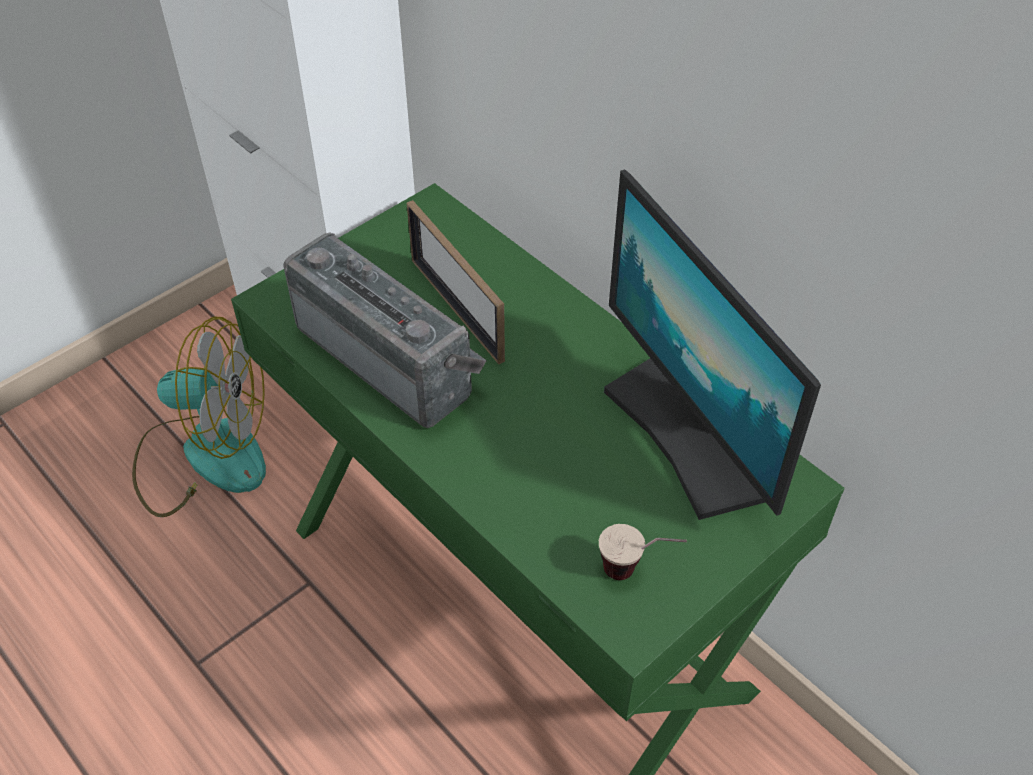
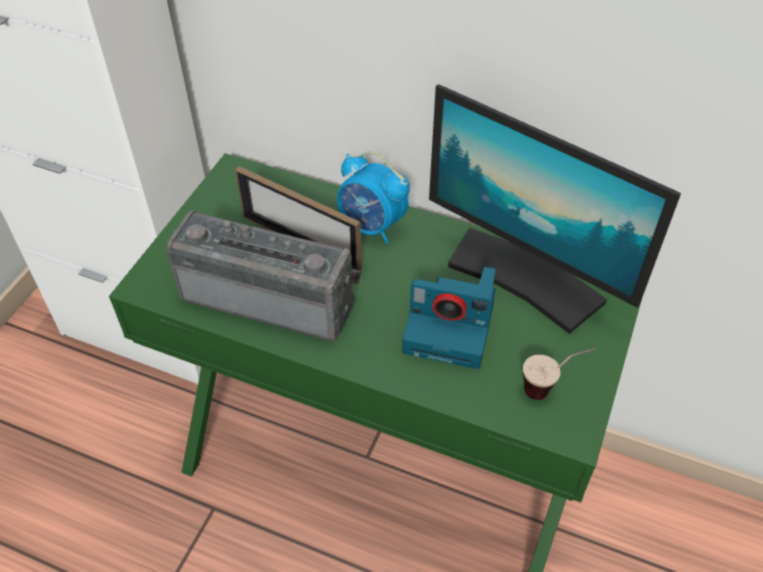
camera: 25 degrees left, 0 degrees up
fan [132,316,266,517] -> none
none -> alarm clock [337,152,410,244]
none -> camera [402,267,496,369]

